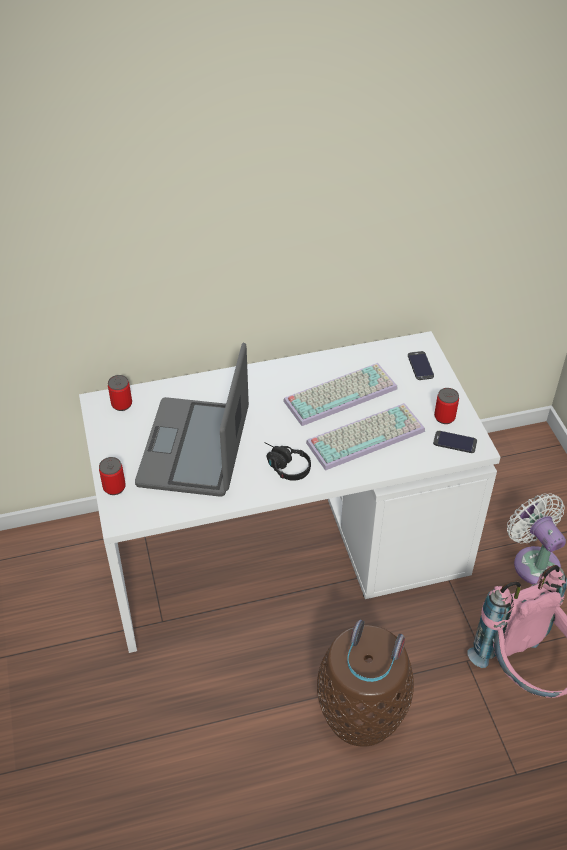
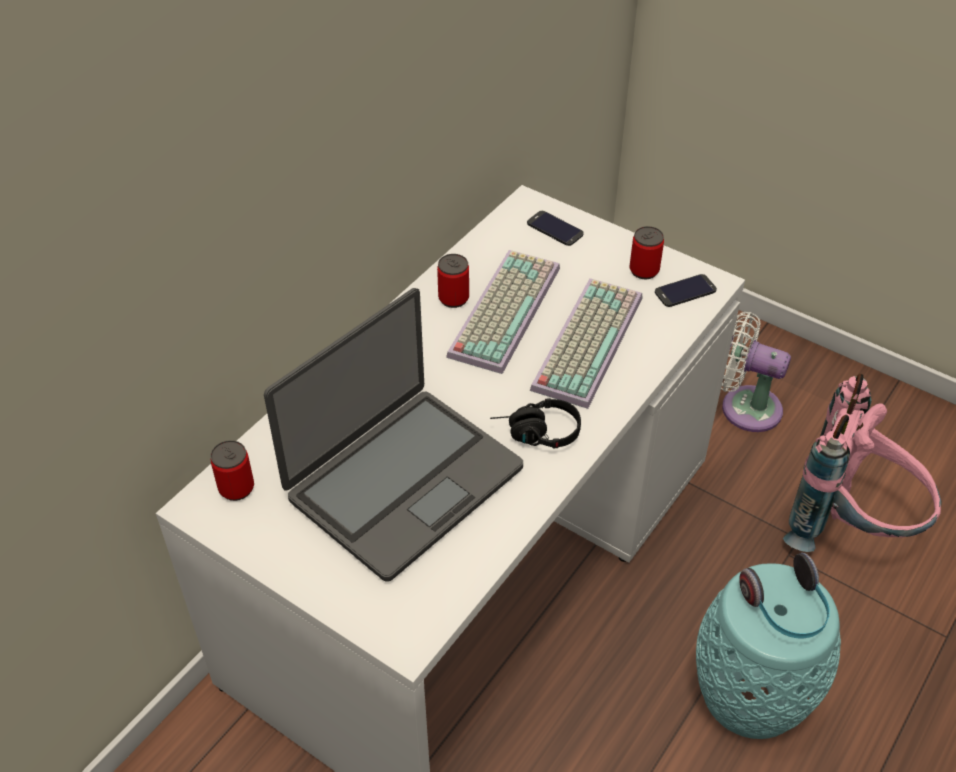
camera: 40 degrees left, 0 degrees up
can [99,457,126,495] -> can moved to [437,254,469,308]
laptop [135,343,249,497] -> laptop turned 105 degrees counterclockwise [264,288,523,582]
brown stool [317,625,414,747] -> turquoise stool [696,563,841,739]

